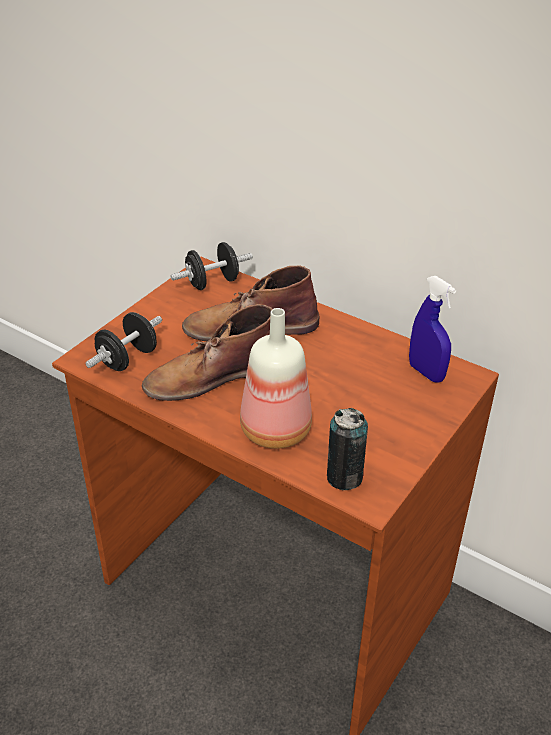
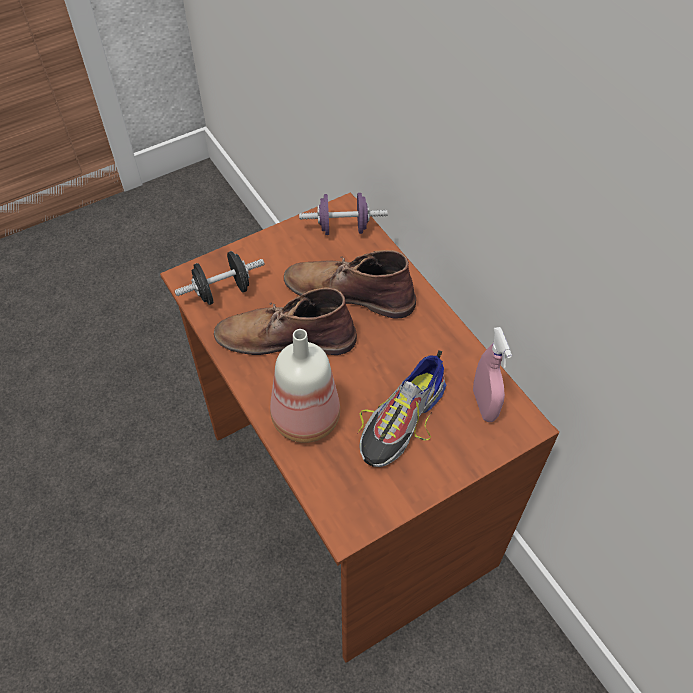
camera: 25 degrees right, 15 degrees up
black dumbbell [170,242,253,290] -> purple dumbbell [299,193,387,235]
can [327,408,368,490] -> none
blue spray bottle [409,276,456,383] -> pink spray bottle [473,327,512,422]
none -> shoe [359,350,446,467]

